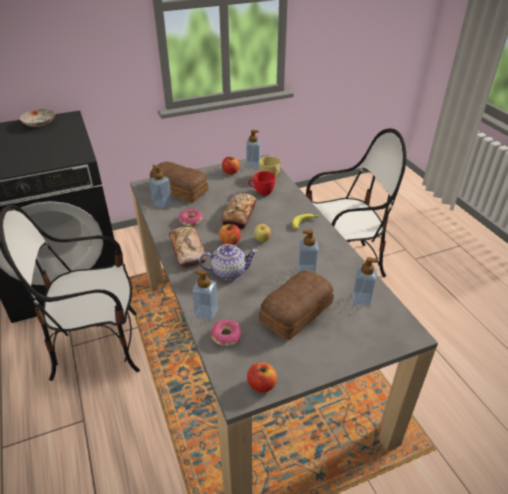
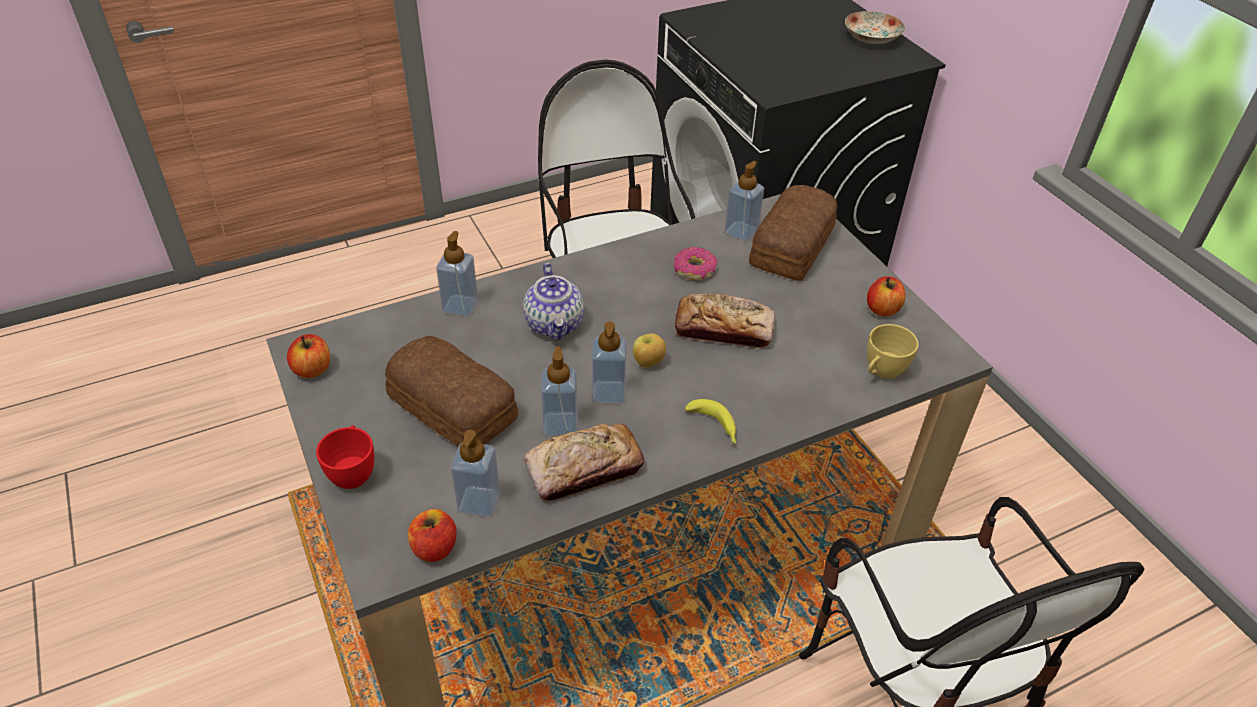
camera: 85 degrees right, 5 degrees up
bread [169,227,207,268] -> bread moved to [524,424,644,501]
donut [211,320,241,346] -> none
apple [219,224,241,245] -> apple moved to [408,509,457,562]
soap dispenser [246,130,260,168] -> soap dispenser moved to [592,321,627,404]
red cup [248,171,276,196] -> red cup moved to [316,425,374,489]

